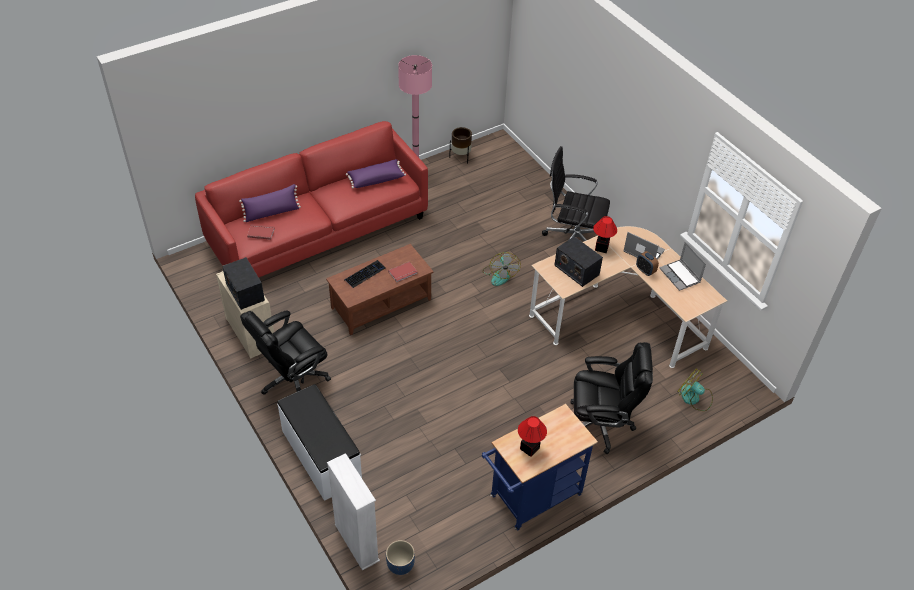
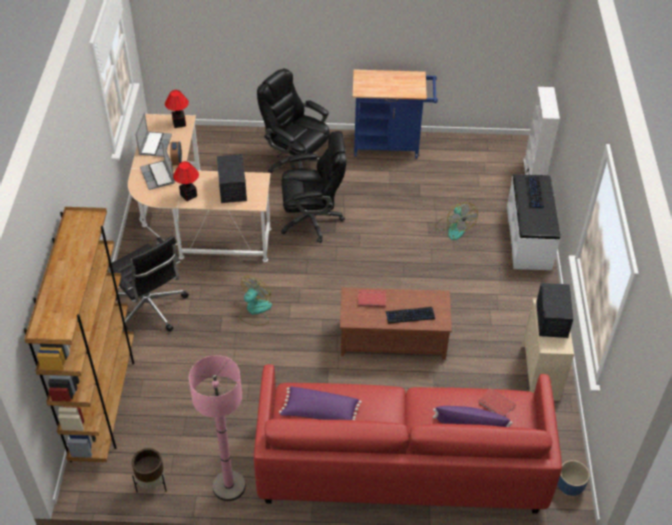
camera: 145 degrees left, 0 degrees up
black office chair [240,310,331,395] -> black office chair moved to [281,131,347,243]
blue planter [386,540,415,575] -> blue planter moved to [558,460,590,496]
table lamp [518,416,547,457] -> table lamp moved to [165,90,189,128]
fan [677,368,713,411] -> fan moved to [435,203,478,240]
none -> brown bookcase [24,207,134,462]
none -> keyboard [525,177,544,208]

